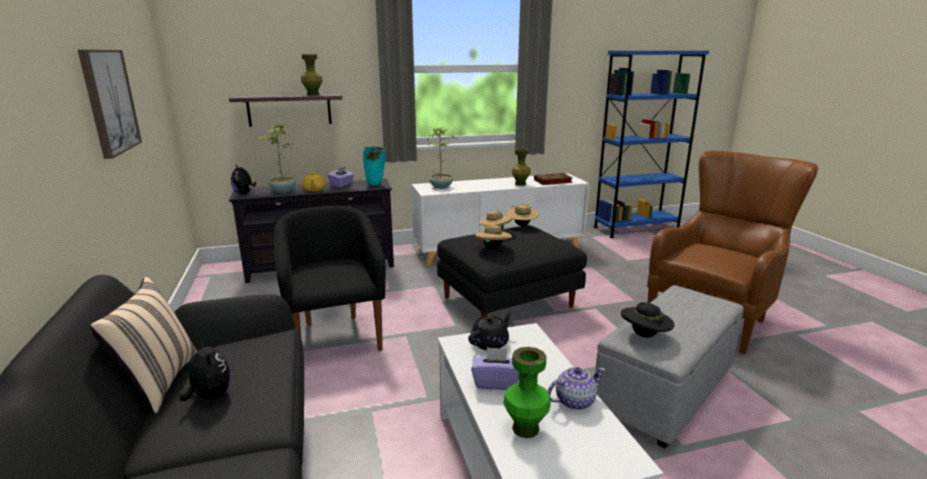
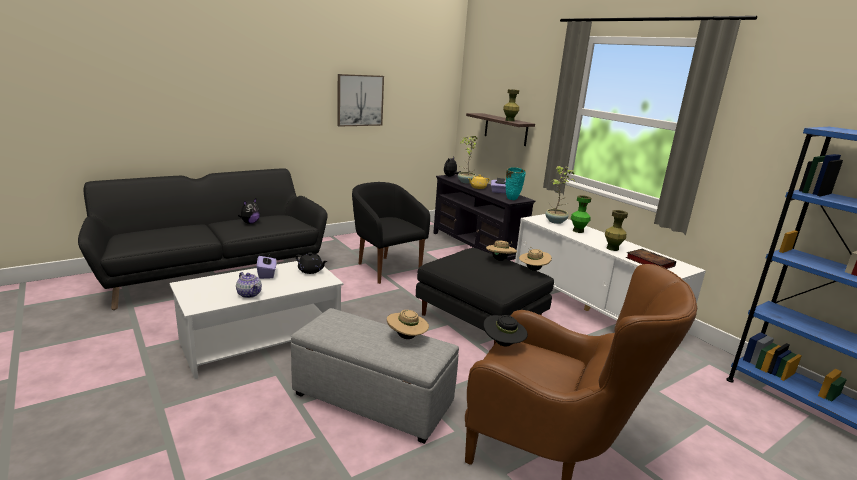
camera: 70 degrees right, 0 degrees up
beige pillow [90,277,197,414] -> none
black armchair [274,206,386,351] -> black armchair turned 90 degrees counterclockwise [352,182,430,284]
beige hat [475,225,512,249] -> beige hat moved to [387,310,429,339]
green vase [503,347,551,438] -> green vase moved to [571,195,591,233]
black hat [621,302,675,338] -> black hat moved to [483,315,528,346]

